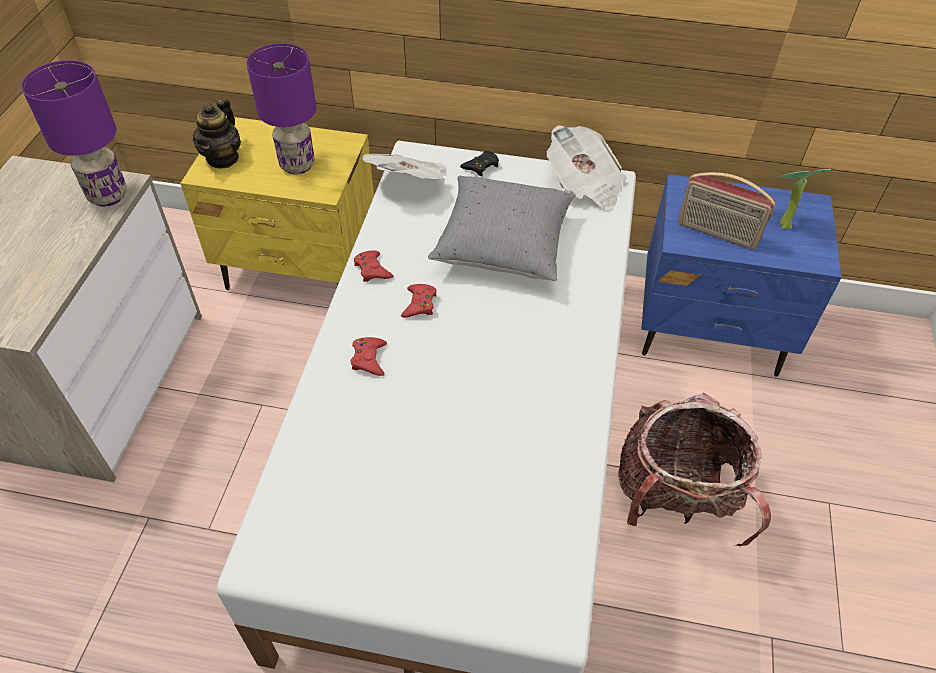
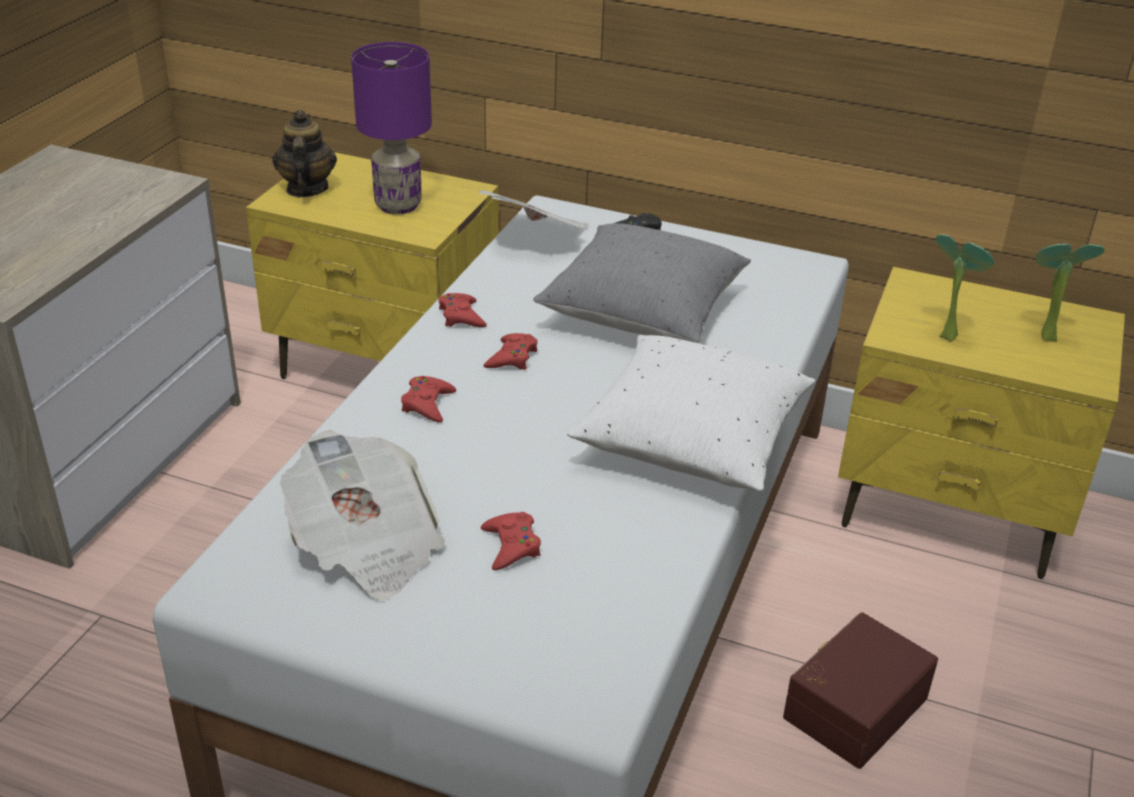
camera: 10 degrees right, 15 degrees down
purple table lamp [21,60,127,207] -> none
teapot [193,98,241,169] -> teapot turned 150 degrees clockwise [272,110,337,197]
newspaper [547,125,627,211] -> newspaper moved to [280,430,445,600]
backpack [618,392,771,547] -> brown storage box [783,612,938,769]
blue nightstand [641,174,842,377] -> yellow nightstand [838,267,1125,579]
radio [678,172,775,249] -> potted plant [935,234,994,342]
none -> red game controller [481,512,541,570]
none -> white pillow [567,335,815,491]

